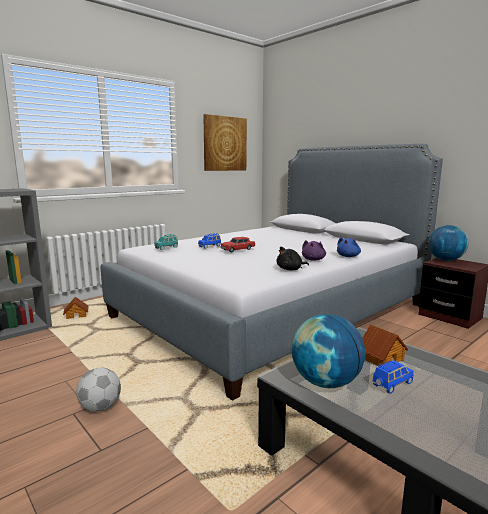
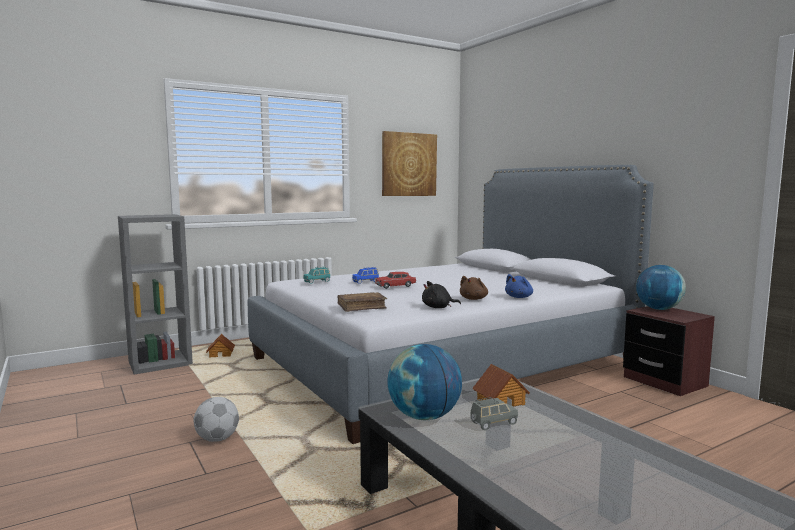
camera: 10 degrees right, 5 degrees down
purple plush toy [302,240,326,261] -> brown plush toy [460,276,488,300]
blue toy car [373,360,414,394] -> grey toy car [470,397,518,431]
none -> brown book [338,292,387,312]

